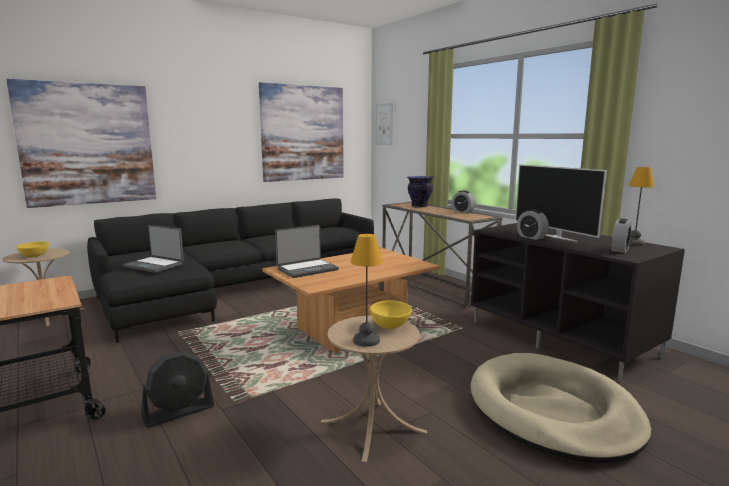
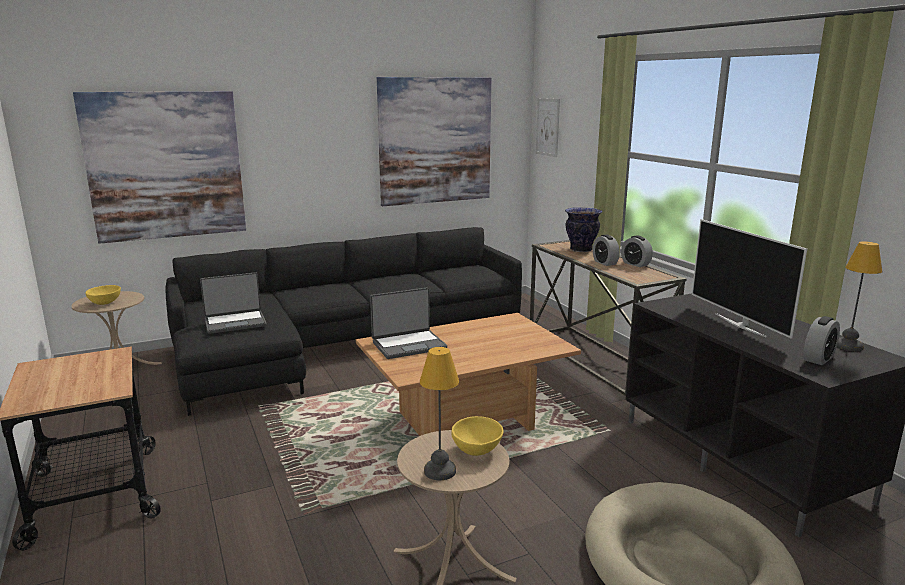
camera: 10 degrees right, 5 degrees up
laptop [123,225,184,273] -> laptop turned 60 degrees counterclockwise [200,272,267,334]
black fan [141,351,214,428] -> none
alarm clock [517,209,549,240] -> alarm clock moved to [593,235,620,266]

